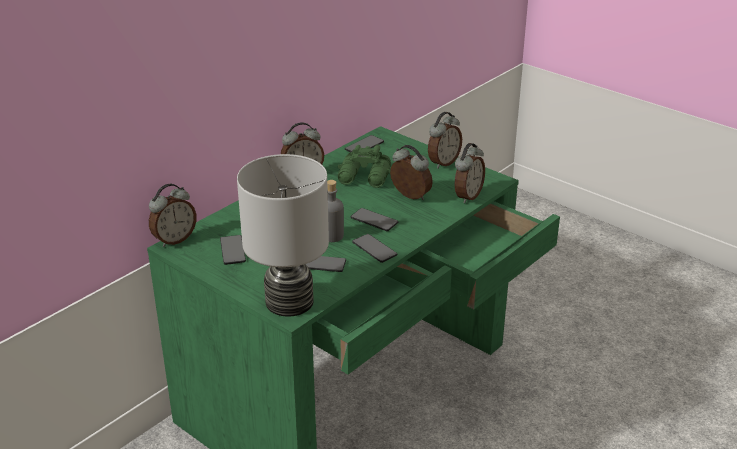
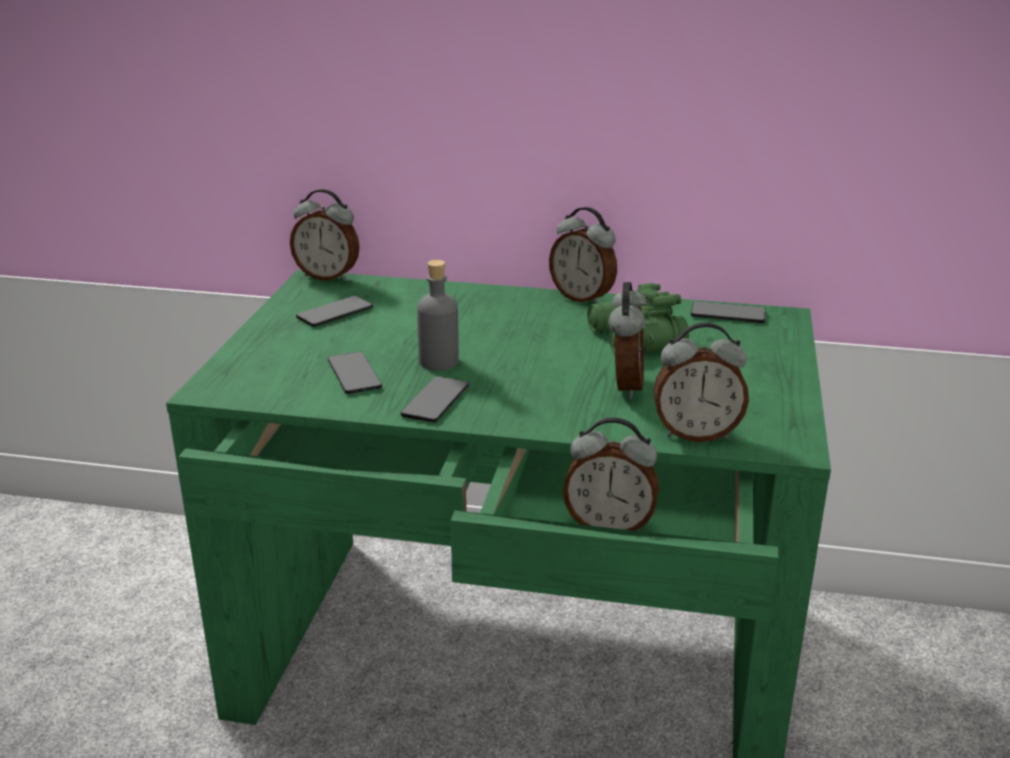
camera: 60 degrees right, 5 degrees down
grey table lamp [237,154,329,316] -> none
phone [351,208,398,231] -> none
alarm clock [428,112,462,169] -> alarm clock moved to [563,418,659,531]

